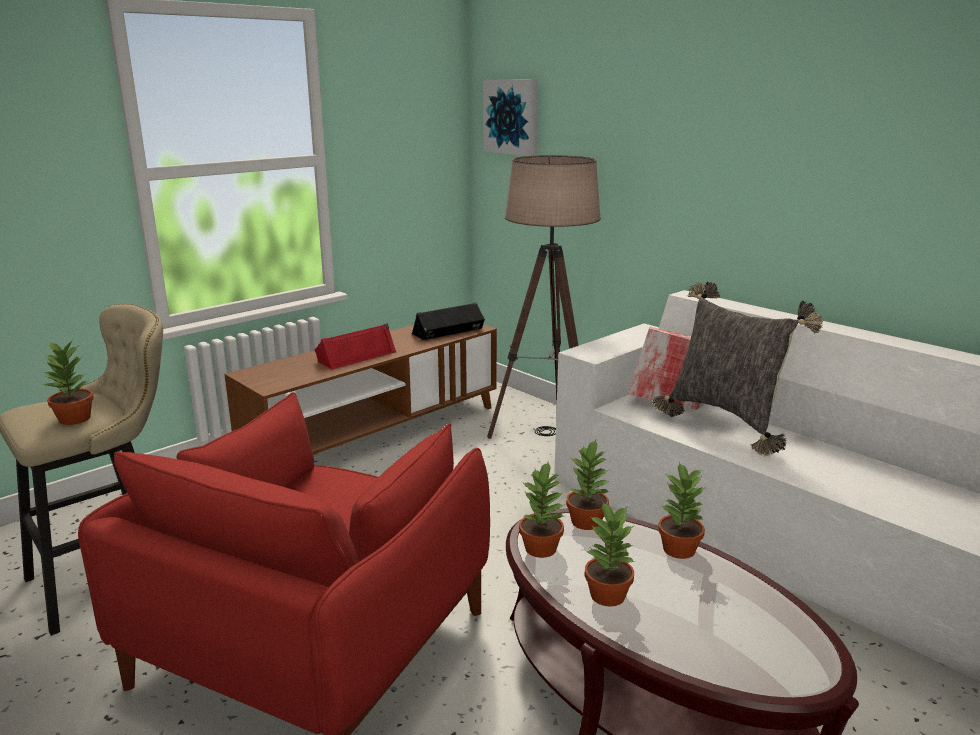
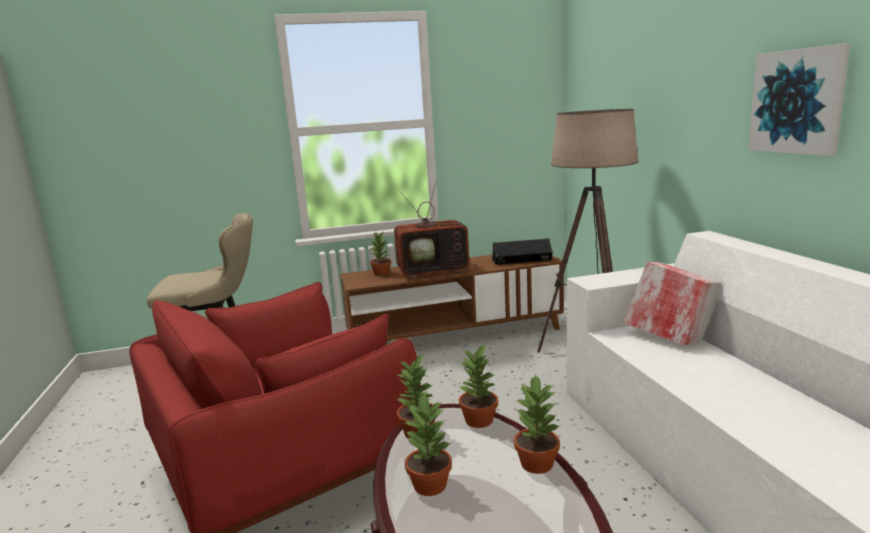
camera: 30 degrees right, 5 degrees down
potted plant [42,340,94,425] -> potted plant moved to [369,231,391,276]
red speaker [315,323,396,370] -> television [394,181,476,279]
picture [483,79,538,156] -> picture moved to [748,43,850,156]
pillow [651,281,823,456] -> none

